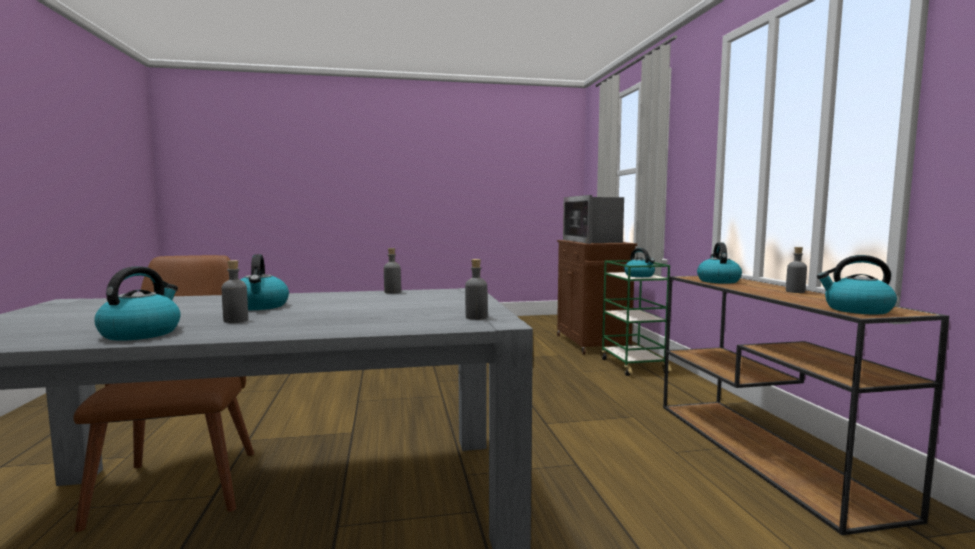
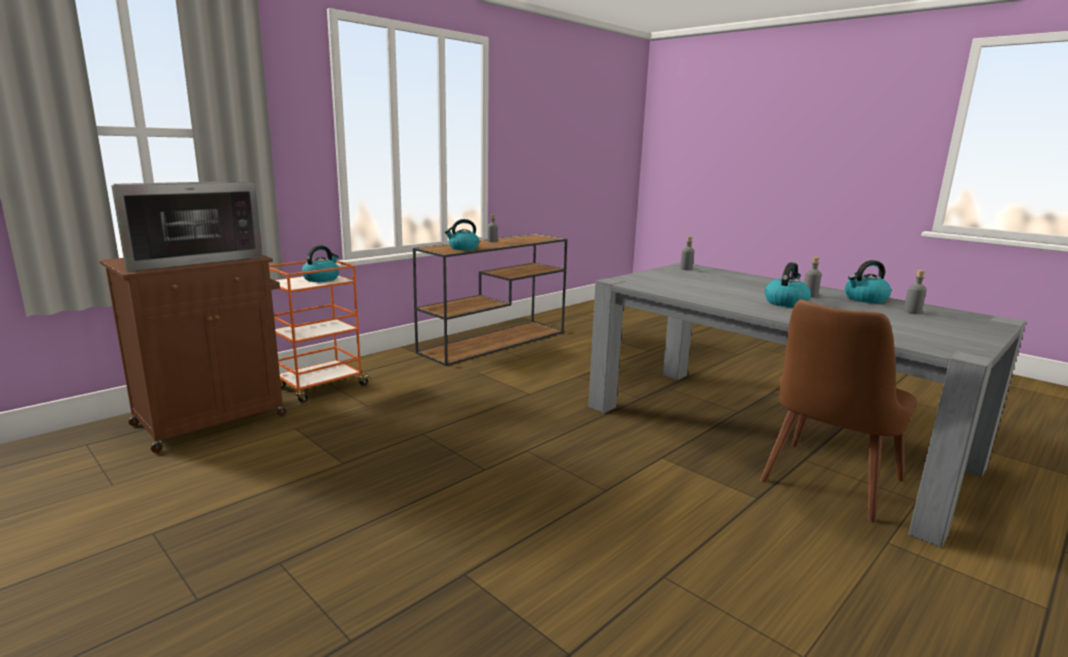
camera: 125 degrees left, 10 degrees up
grey bottle [384,248,401,294] -> grey bottle moved to [903,270,927,314]
green cart [600,260,672,376] -> orange cart [269,260,371,403]
kettle [817,255,897,315] -> none

